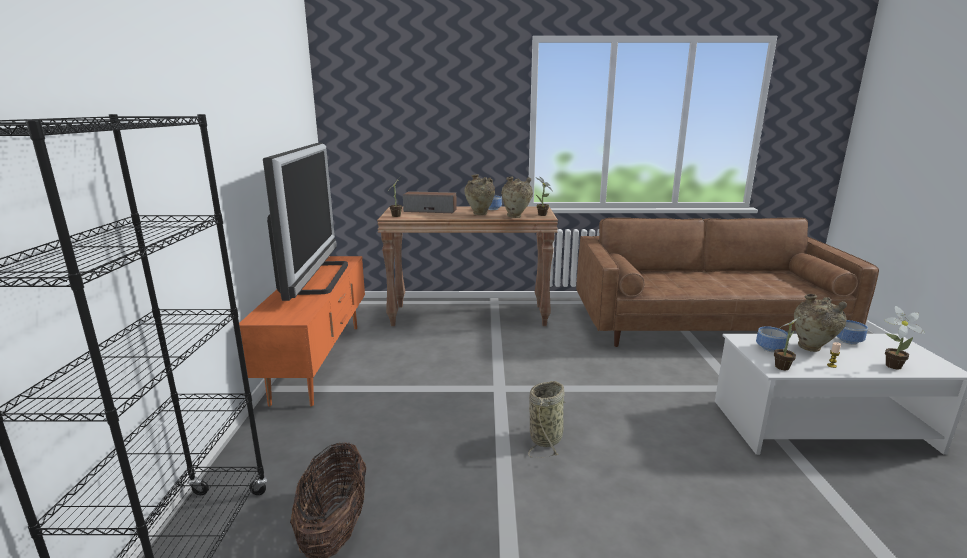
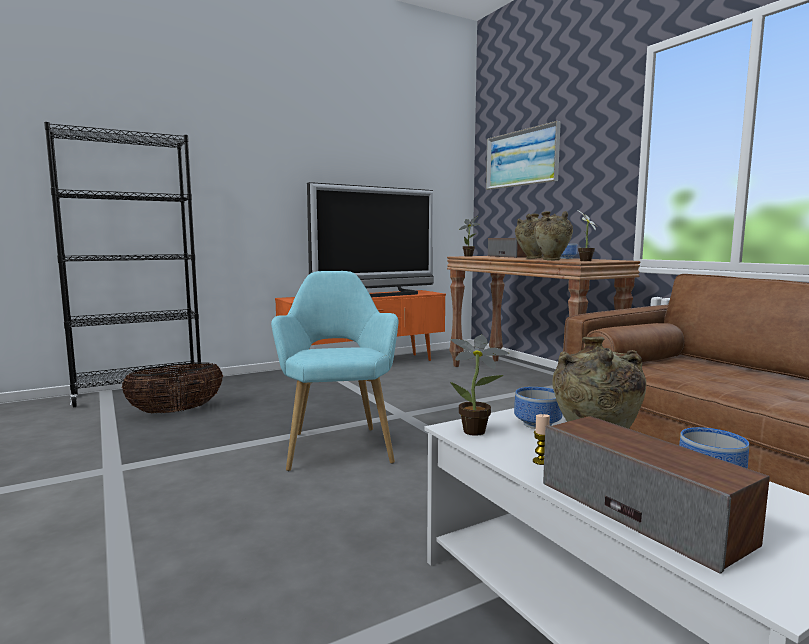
camera: 60 degrees right, 10 degrees down
basket [528,381,566,458] -> turquoise armchair [271,271,398,471]
potted plant [884,306,925,370] -> speaker [543,416,770,574]
none -> picture [486,121,561,190]

